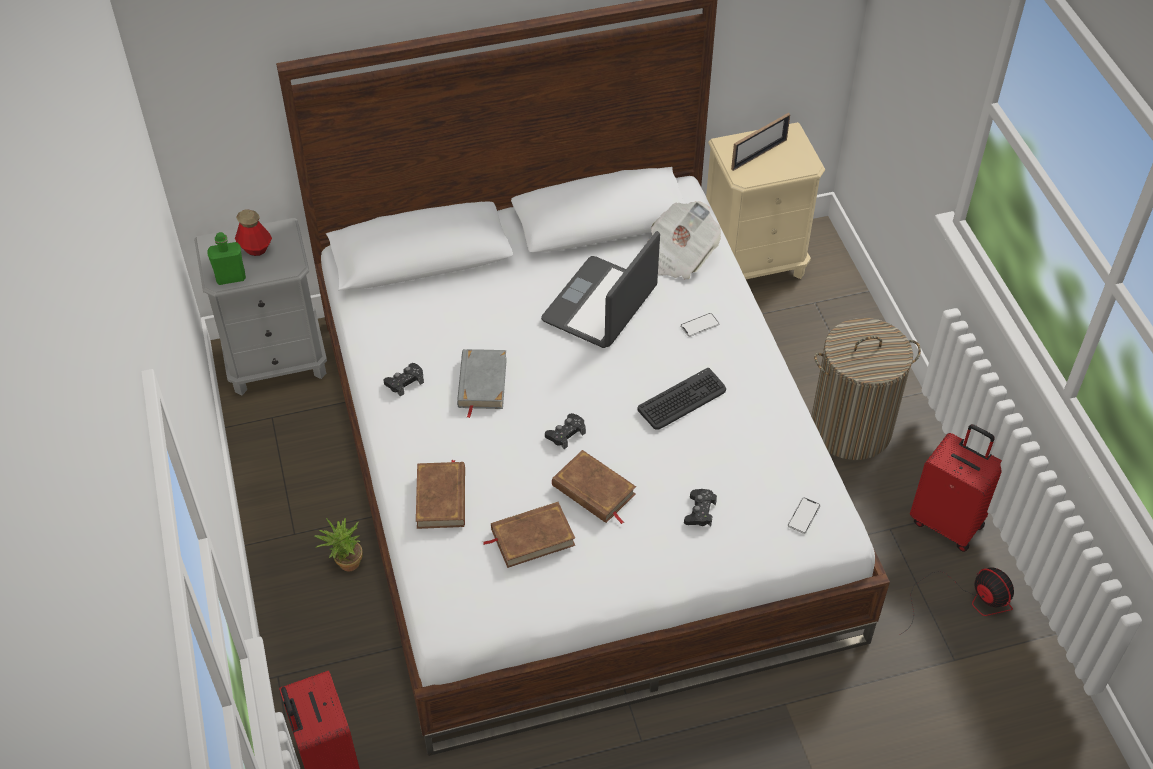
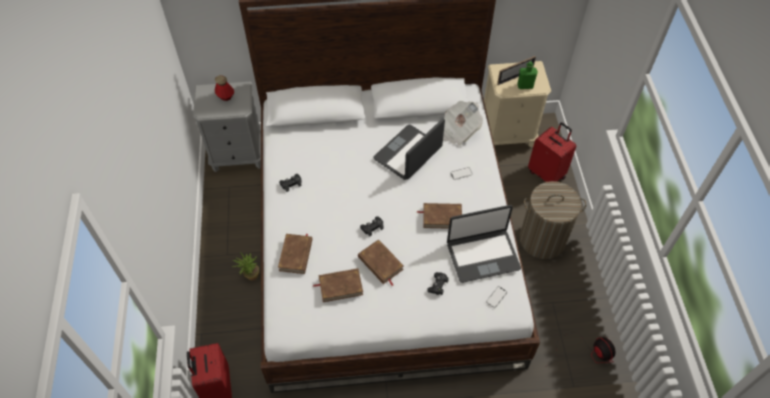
camera: 10 degrees right, 5 degrees up
green bottle [207,232,246,285] -> green bottle moved to [517,61,538,89]
grey book [457,349,507,418] -> none
keyboard [638,368,726,430] -> brown book [417,203,462,229]
red suitcase [910,424,1002,552] -> red suitcase moved to [528,122,577,182]
none -> laptop [447,205,521,283]

